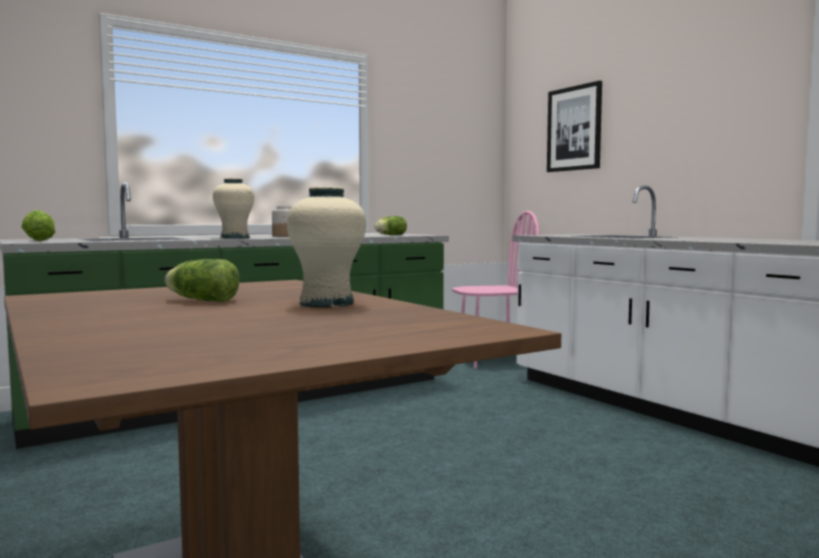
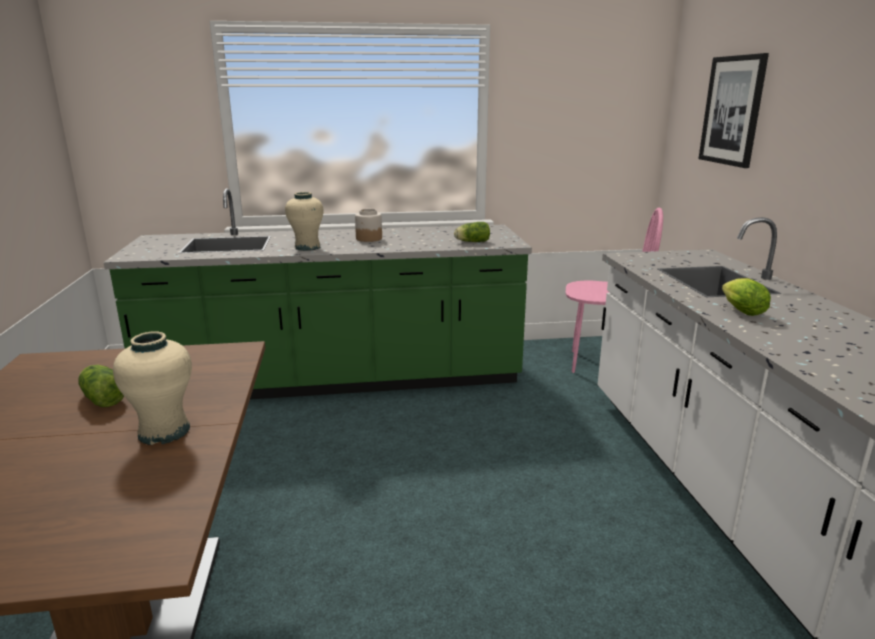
camera: 25 degrees right, 15 degrees up
lettuce [21,210,56,241] -> lettuce moved to [722,278,771,316]

